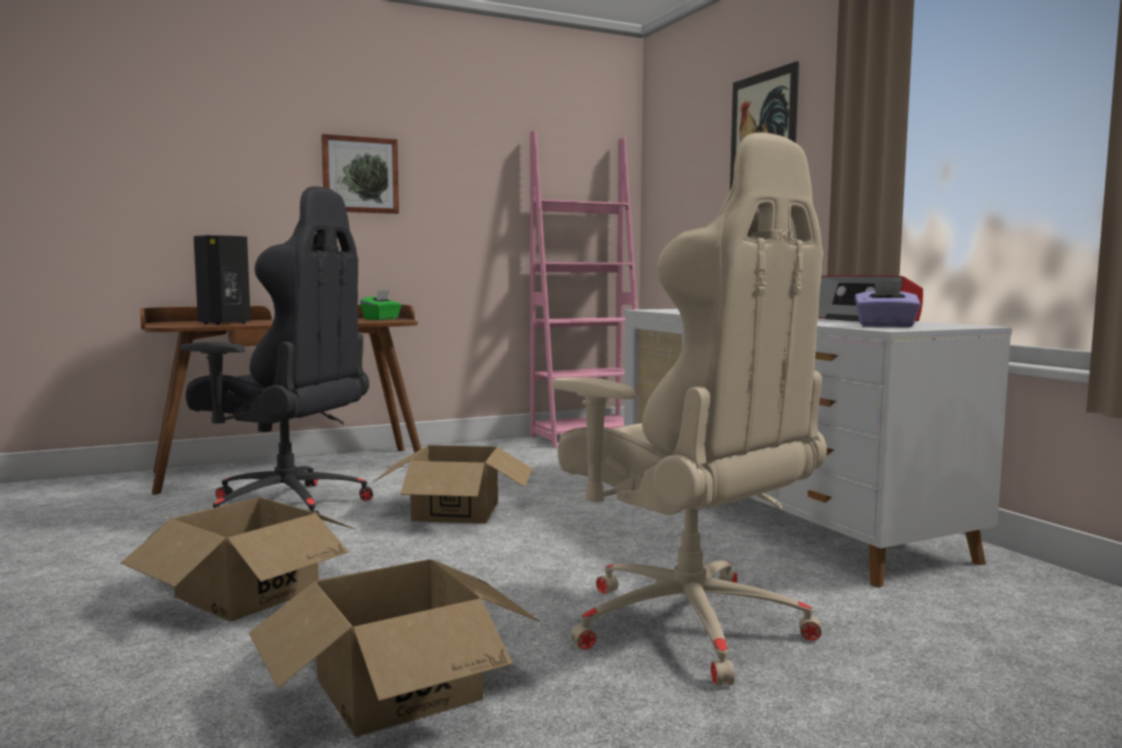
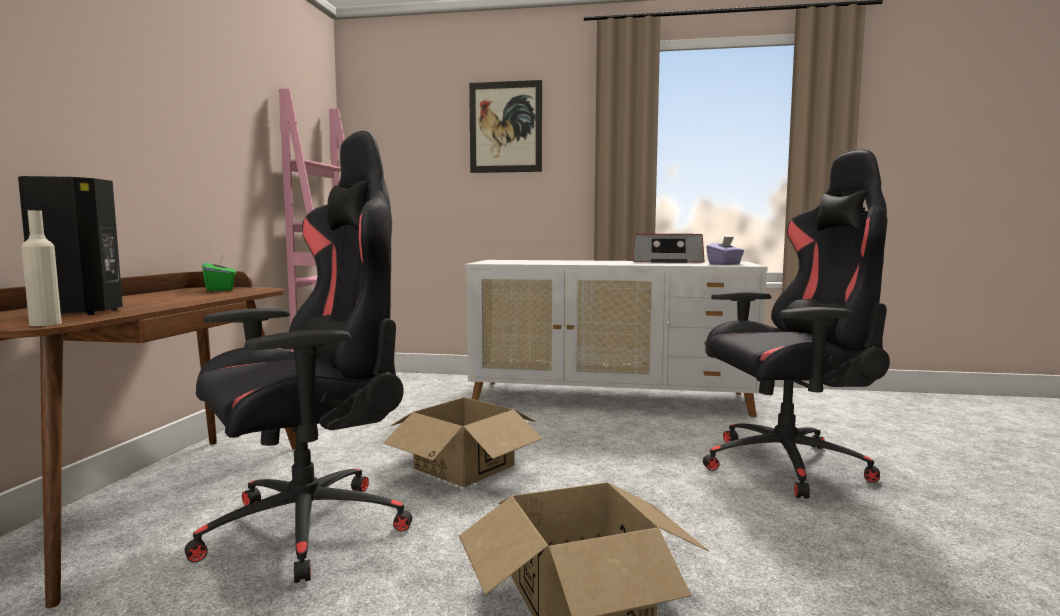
camera: 55 degrees left, 0 degrees up
cardboard box [249,559,540,737] -> none
picture [321,134,399,214] -> none
beige office chair [552,132,827,686] -> black office chair [703,149,890,499]
none -> beige bottle [21,210,62,326]

